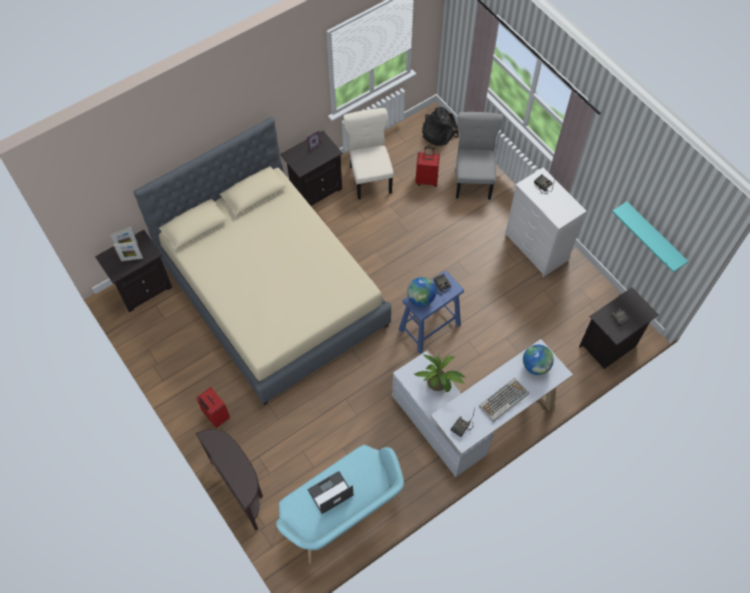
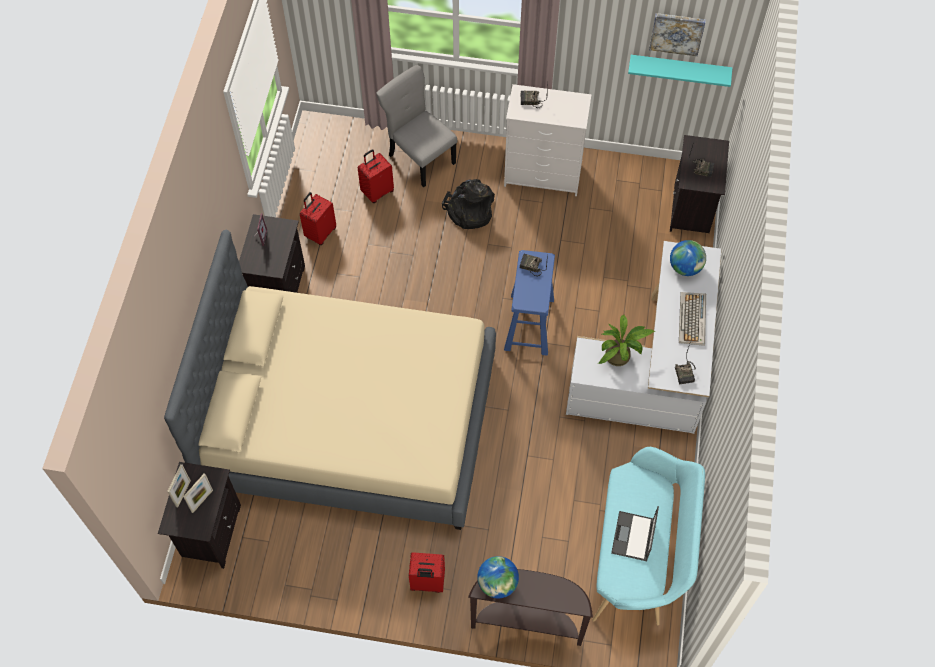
camera: 45 degrees left, 0 degrees up
beige chair [343,108,394,199] -> red suitcase [300,192,336,245]
globe [407,277,436,306] -> globe moved to [477,556,519,598]
black backpack [422,107,459,146] -> black backpack moved to [442,179,495,229]
none -> picture [649,13,706,56]

